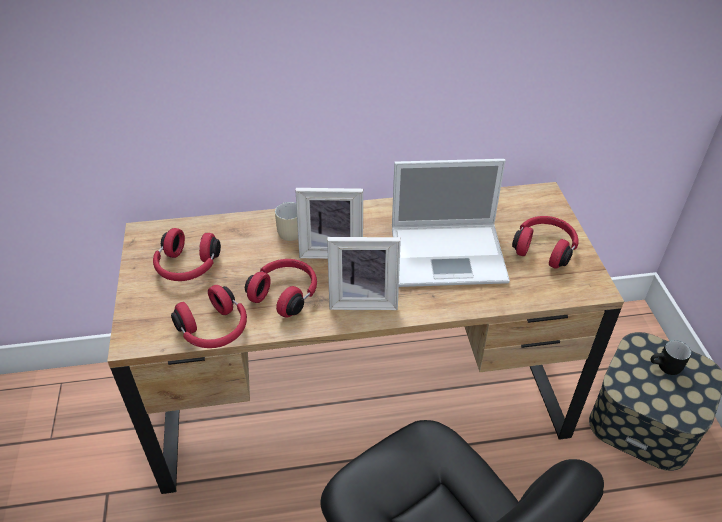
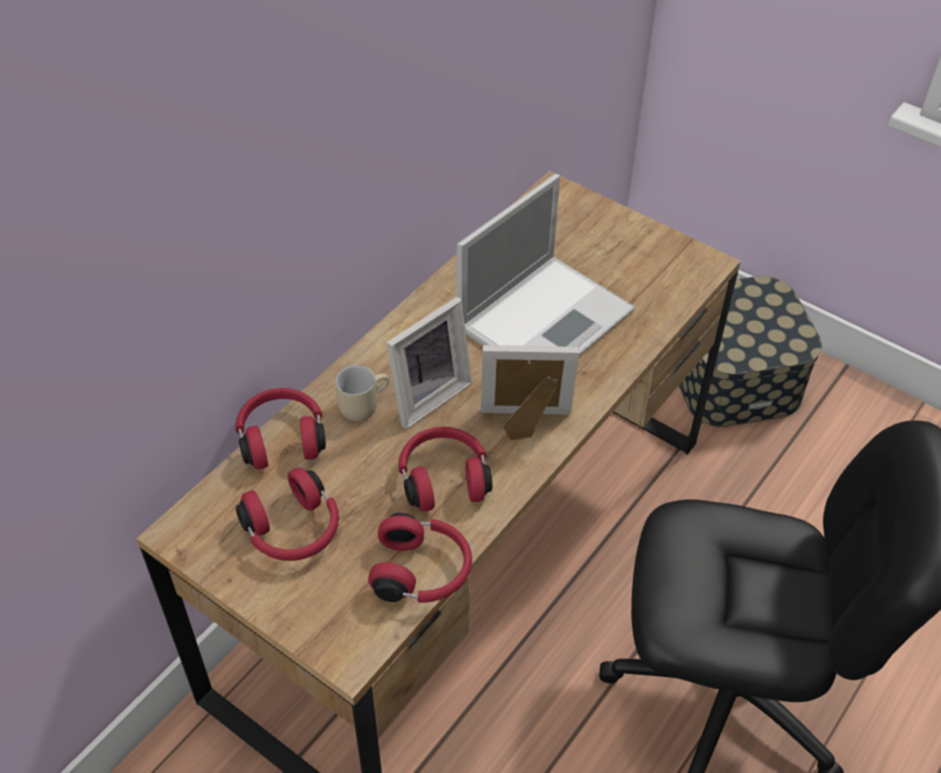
camera: 45 degrees left, 5 degrees up
picture frame [327,237,401,310] -> picture frame turned 135 degrees counterclockwise [481,345,580,441]
red headphones [512,216,579,269] -> red headphones moved to [235,388,326,469]
black mug [650,340,691,375] -> none

